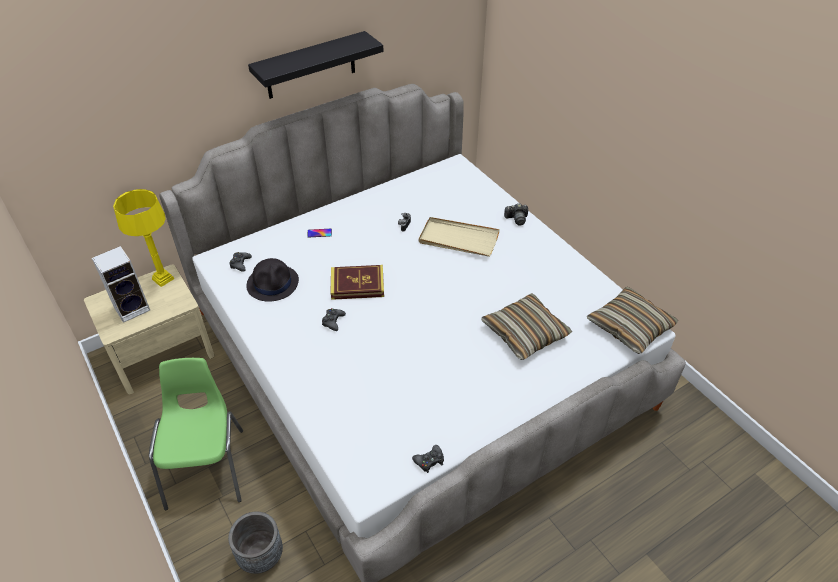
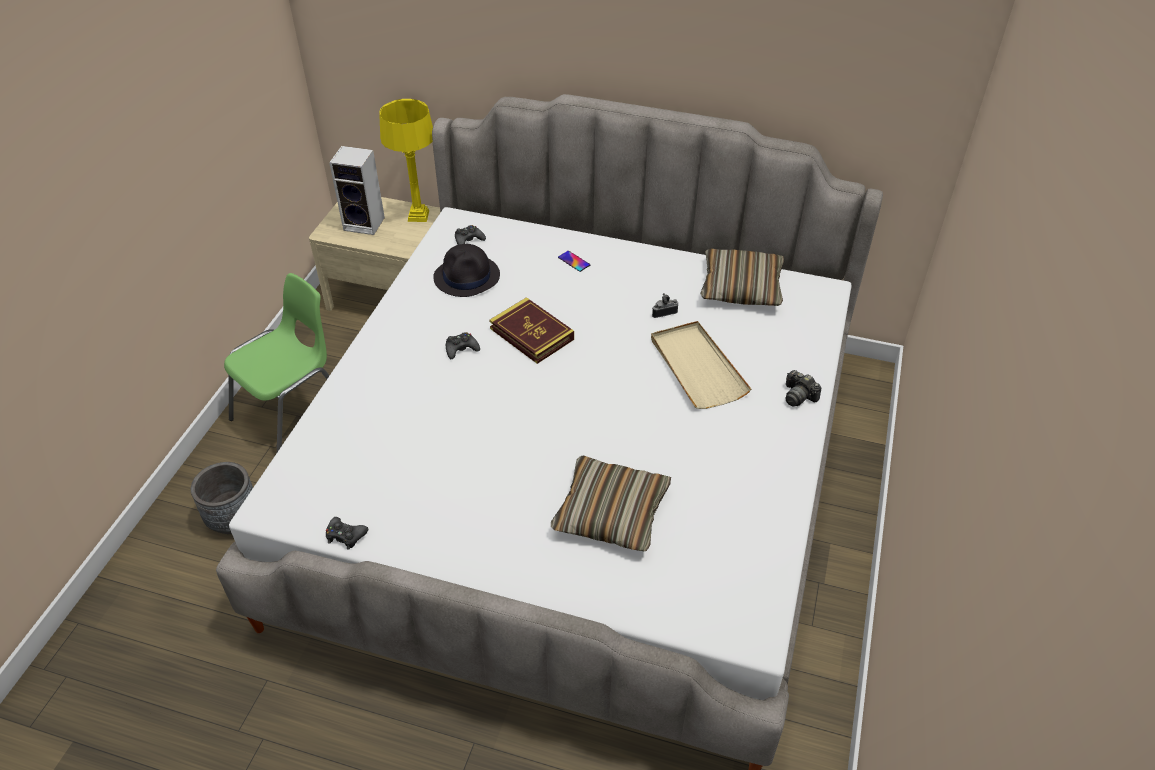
camera: 50 degrees right, 0 degrees up
black shelf [248,31,384,99] -> none
pillow [587,287,678,354] -> pillow moved to [700,248,784,306]

